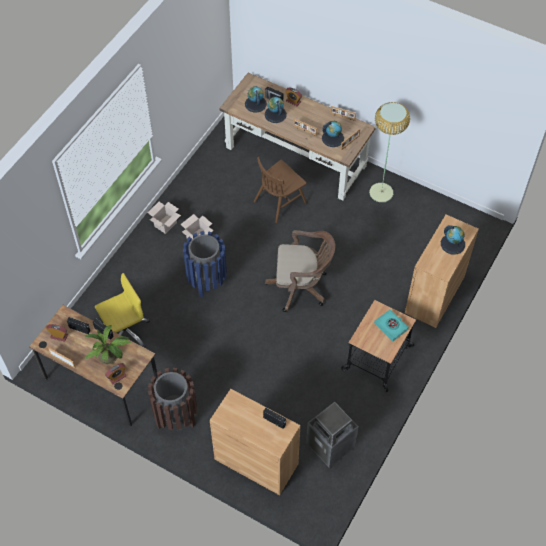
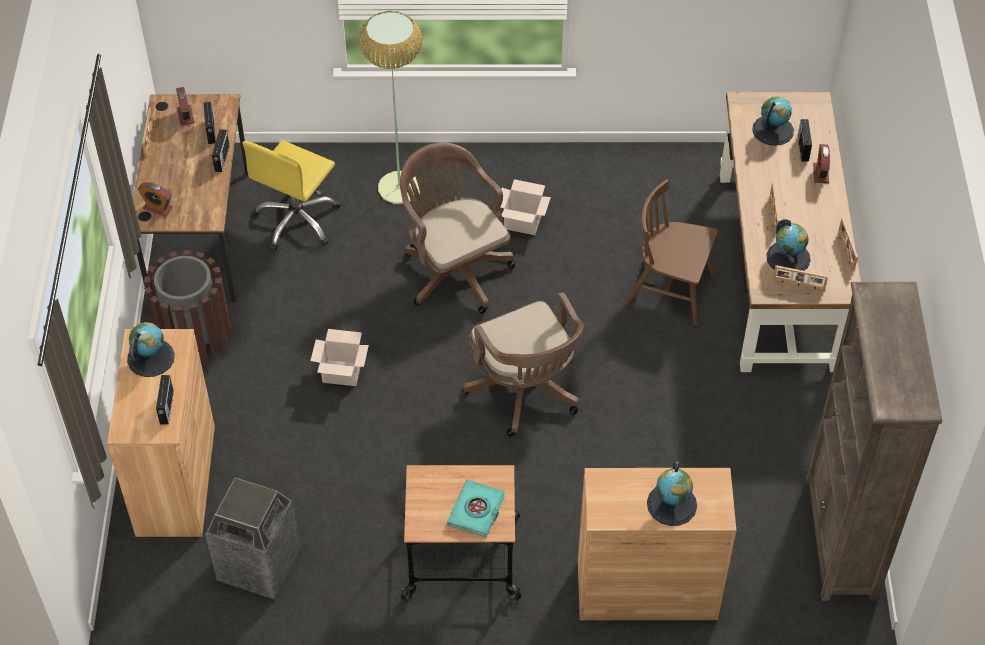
camera: 60 degrees right, 5 degrees down
potted plant [84,325,131,364] -> none
yellow office chair [95,273,150,348] -> yellow office chair turned 90 degrees clockwise [242,140,340,251]
cardboard box [147,201,181,234] -> cardboard box moved to [310,329,369,386]
blue trash can [183,231,227,297] -> brown office chair [400,143,515,314]
globe [265,97,287,123] -> globe moved to [127,322,175,377]
floor lamp [369,102,410,202] -> floor lamp moved to [359,11,422,204]
none -> brown bookcase [806,282,942,601]

